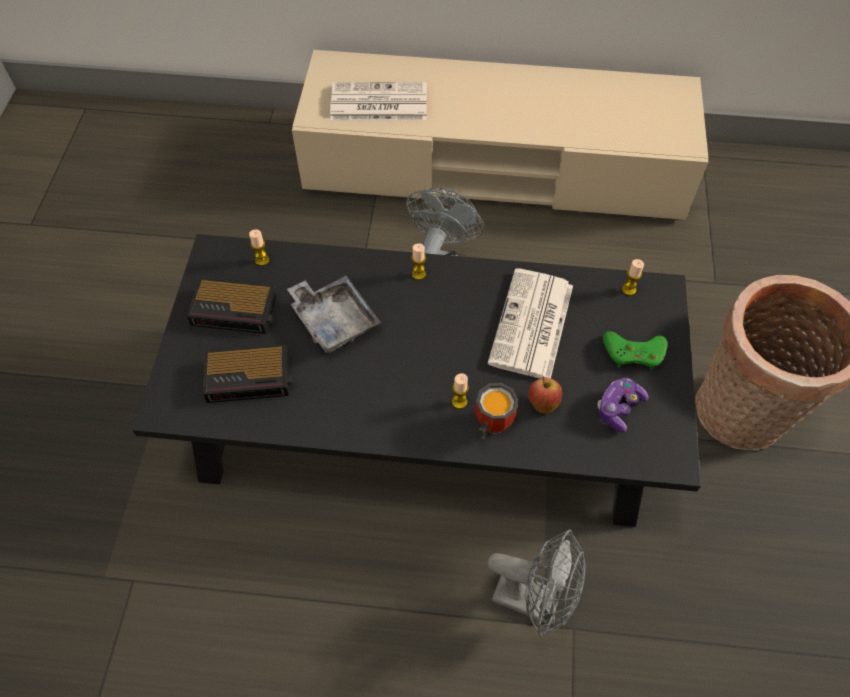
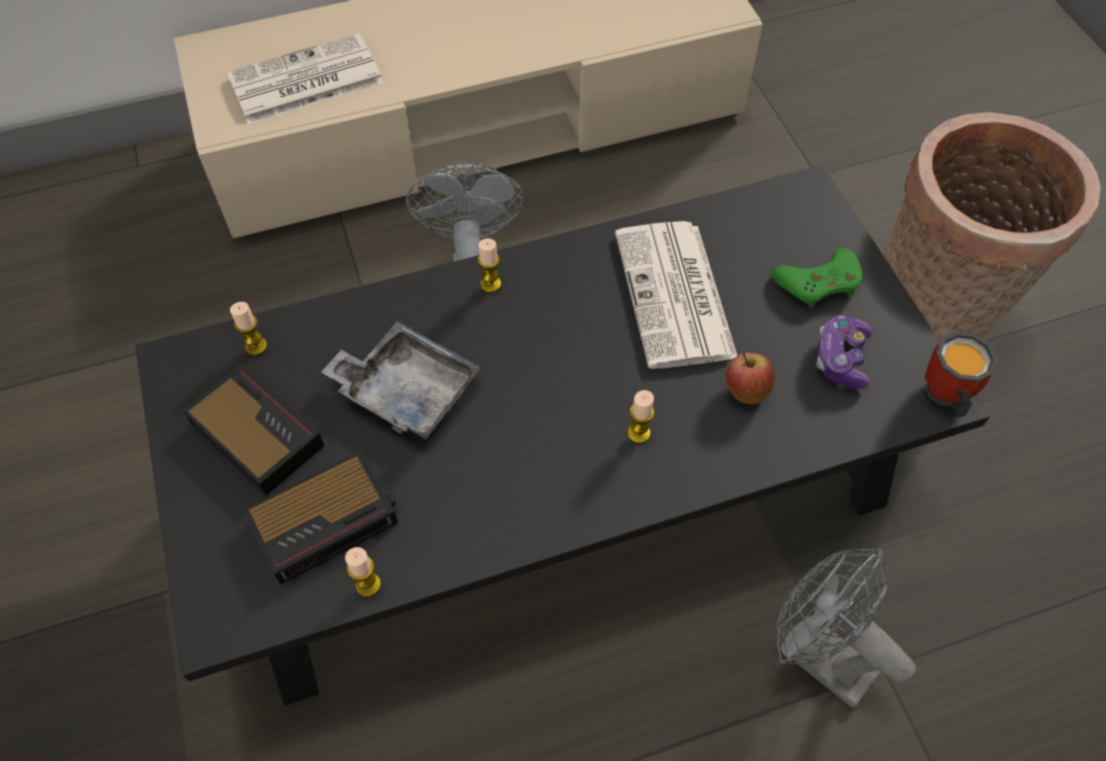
camera: 25 degrees left, 0 degrees up
alarm clock [187,278,277,334] -> alarm clock turned 120 degrees counterclockwise [182,364,324,496]
mug [475,383,518,441] -> mug moved to [925,331,998,417]
grey fan [488,529,586,637] -> grey fan turned 135 degrees counterclockwise [776,548,916,708]
candle [622,259,644,296] -> candle moved to [345,547,381,597]

